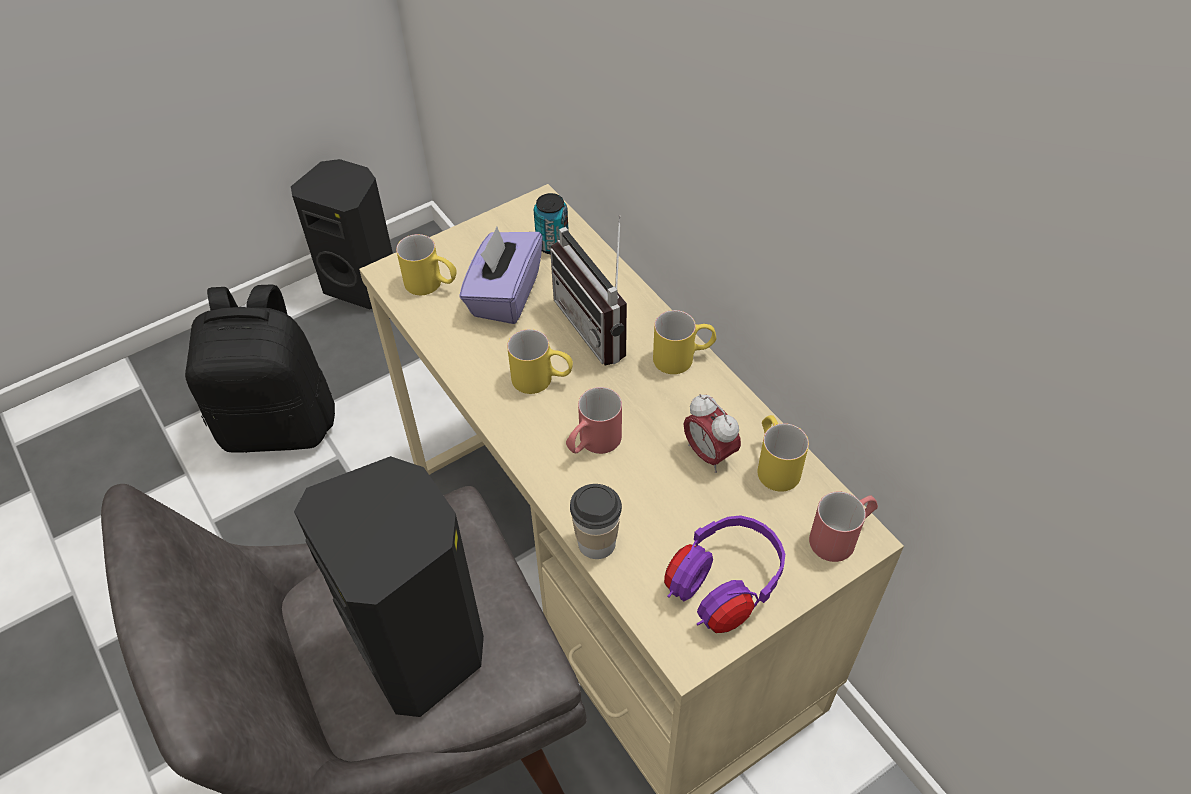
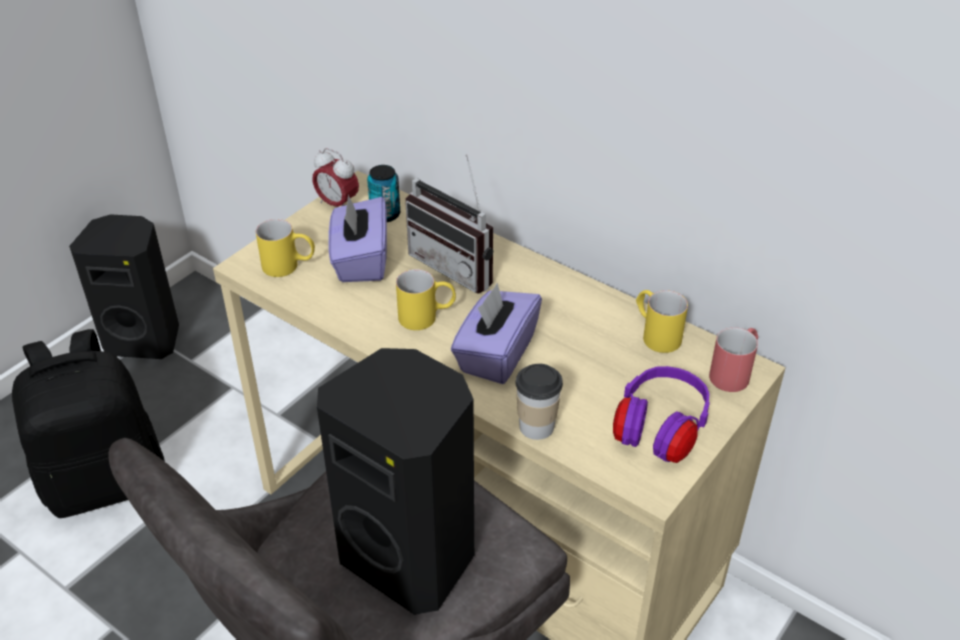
camera: 20 degrees left, 10 degrees down
red mug [566,387,622,454] -> purple tissue box [451,283,542,384]
yellow mug [653,310,716,374] -> none
alarm clock [683,394,741,473] -> alarm clock moved to [312,148,359,207]

